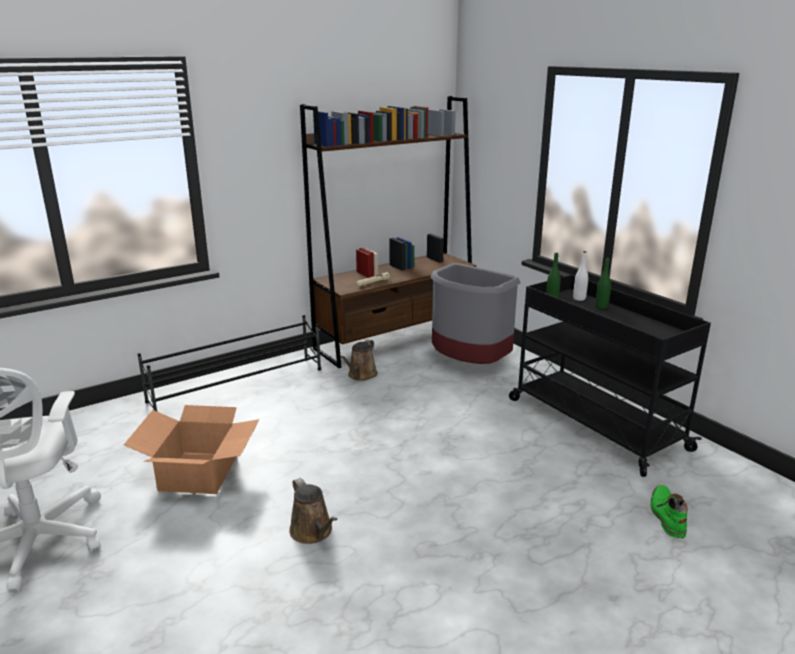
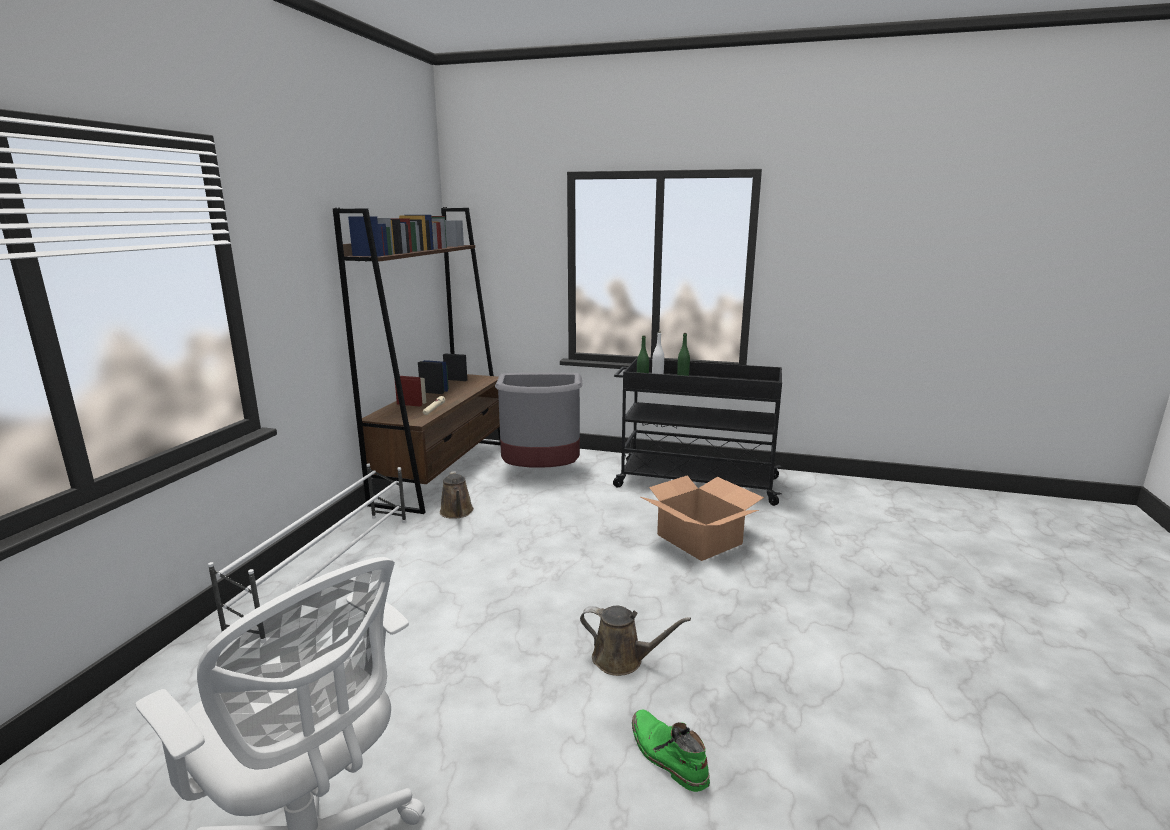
camera: 40 degrees left, 5 degrees down
cardboard box [124,405,260,494] -> cardboard box moved to [641,475,764,561]
black shoe rack [137,315,321,411] -> white shoe rack [208,464,406,643]
green boot [651,485,688,538] -> green boot moved to [632,710,710,792]

